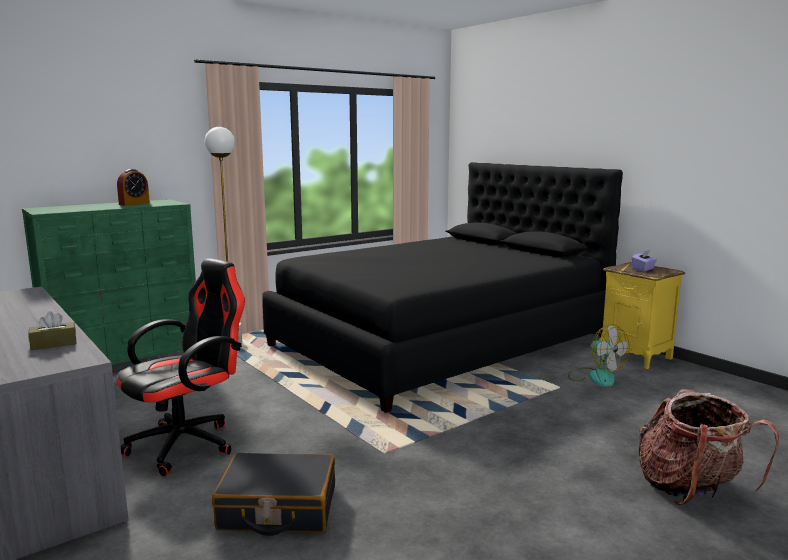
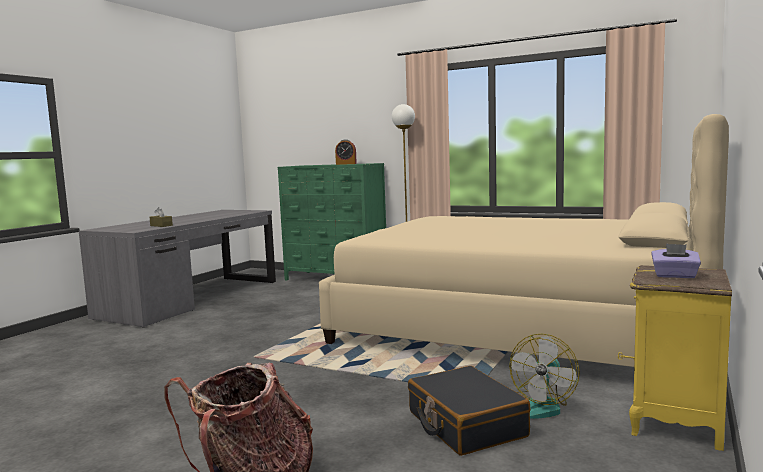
camera: 65 degrees right, 5 degrees down
black office chair [117,258,245,476] -> none
black suitcase [212,453,335,536] -> black suitcase moved to [408,366,531,456]
black bed [262,162,623,413] -> beige bed [319,114,729,367]

